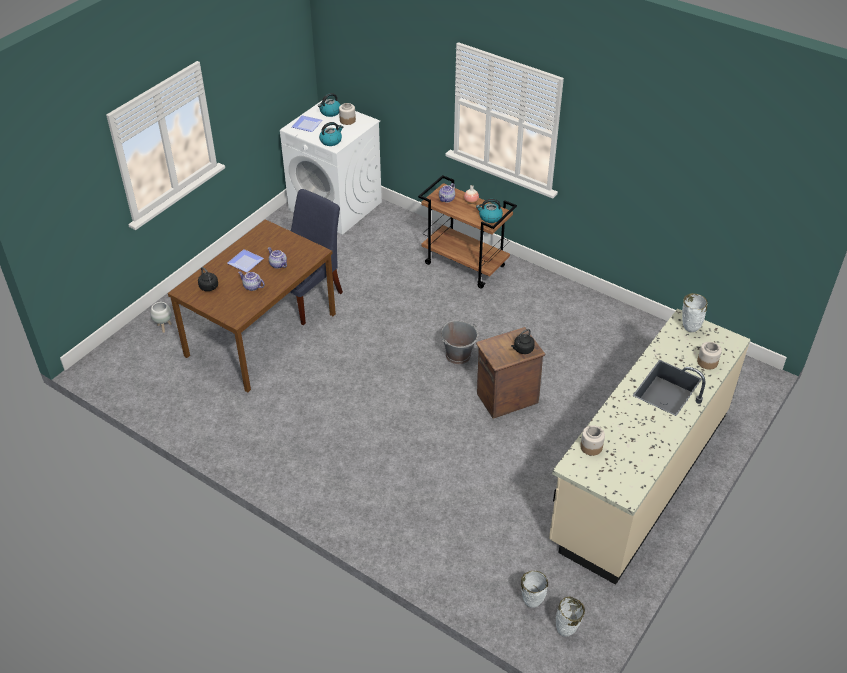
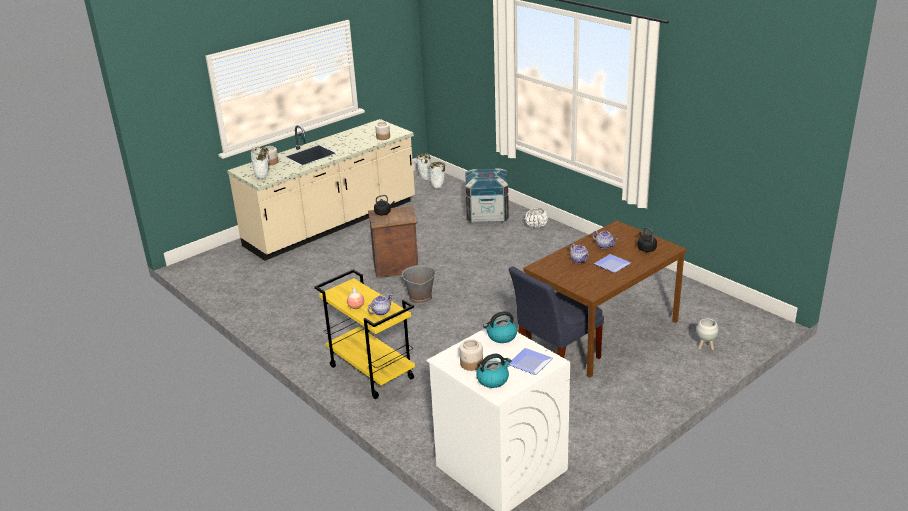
camera: 165 degrees left, 15 degrees down
brown cart [418,175,517,289] -> yellow cart [314,269,415,399]
kettle [476,199,503,223] -> none
none -> crate [465,168,509,224]
none -> white planter [525,208,548,228]

